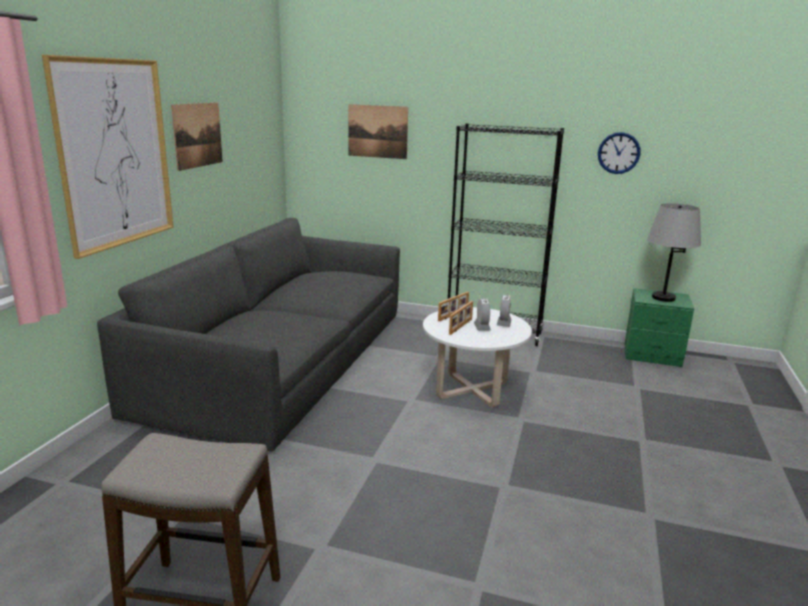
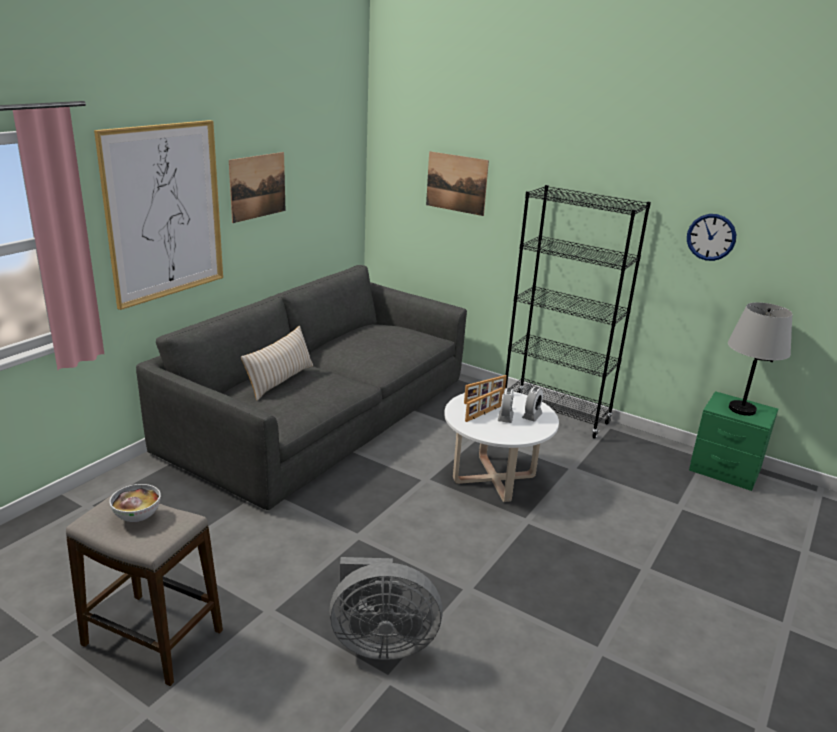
camera: 15 degrees right, 5 degrees up
none -> bowl [109,484,161,522]
none -> beige pillow [241,326,313,401]
none -> grey fan [329,557,443,660]

